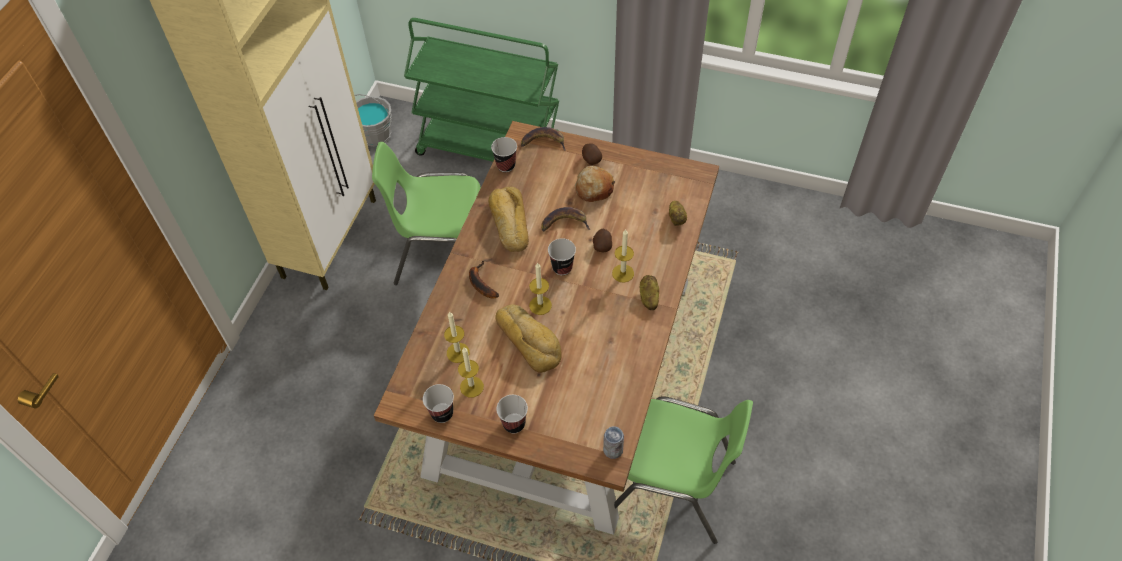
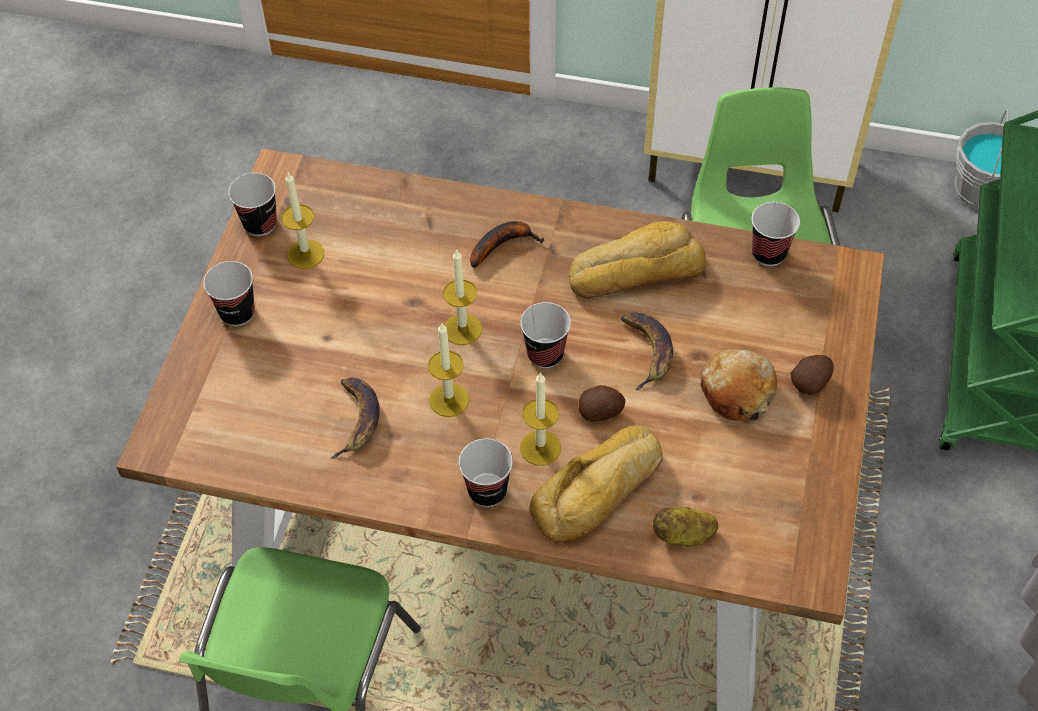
camera: 85 degrees right, 0 degrees up
candle [444,312,470,363] -> candle moved to [428,323,469,417]
bread [495,304,562,373] -> bread moved to [530,426,663,542]
banana [521,127,566,151] -> banana moved to [331,377,380,459]
can [603,426,624,459] -> none
potato [640,275,659,310] -> cup [459,438,513,507]

